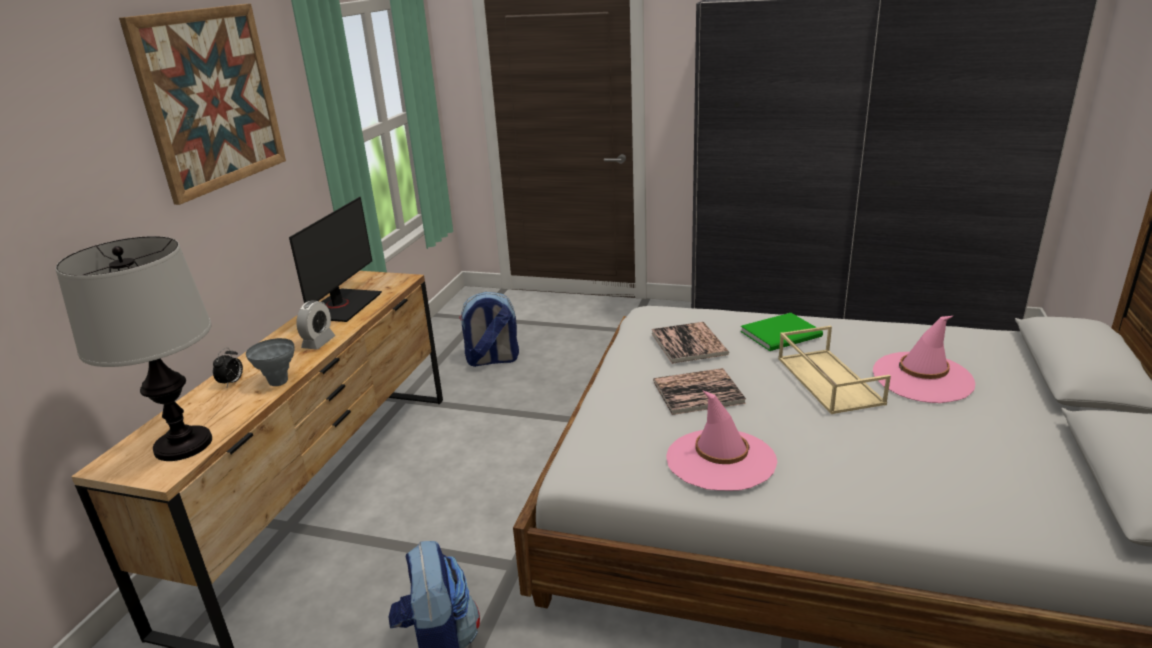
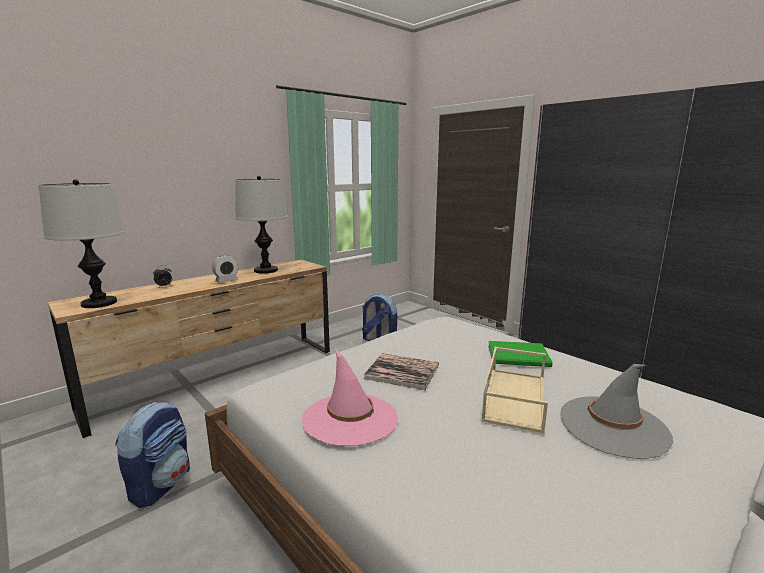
camera: 30 degrees right, 10 degrees down
picture [119,4,286,205] -> none
grey vase [246,338,295,386] -> none
monitor [289,197,382,322] -> table lamp [236,176,288,273]
book [651,322,729,364] -> none
pink hat [873,316,976,403] -> grey hat [561,364,673,459]

